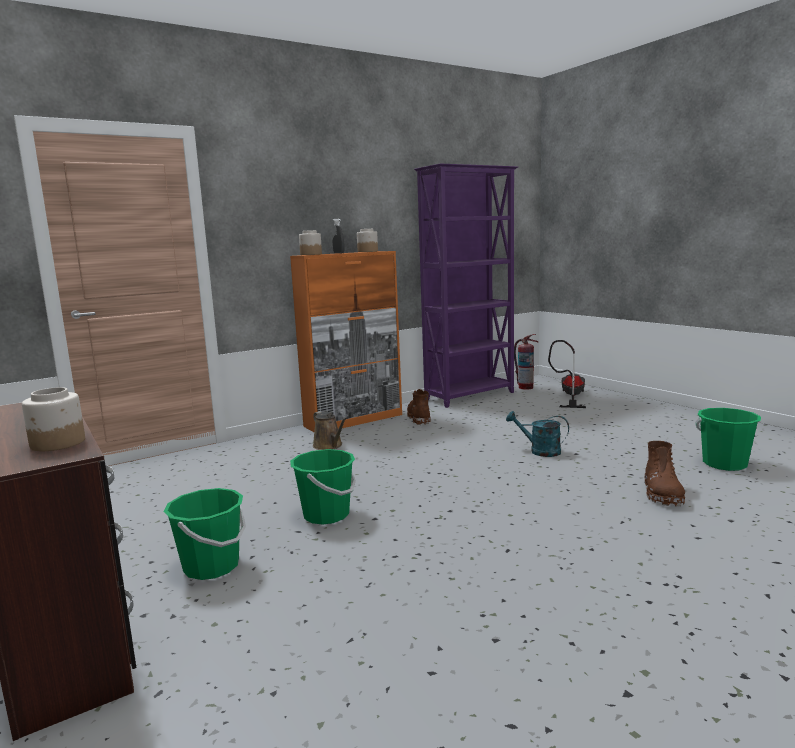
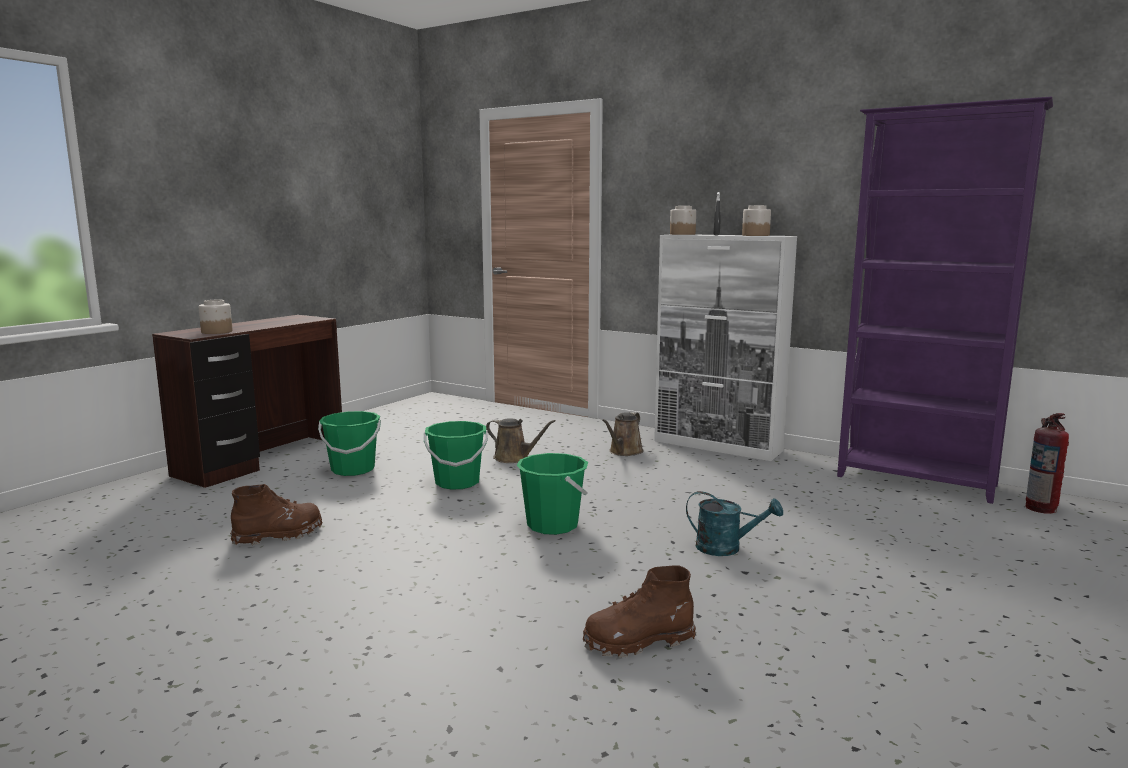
camera: 65 degrees right, 0 degrees up
orange cabinet [290,251,402,432] -> white cabinet [654,235,797,461]
brown boot [407,389,431,425] -> brown boot moved to [230,484,323,545]
turquoise watering can [506,411,569,457] -> turquoise watering can turned 105 degrees clockwise [686,491,783,556]
vacuum cleaner [548,340,586,408] -> none
green bucket [696,408,761,471] -> green bucket moved to [516,453,588,535]
none -> brown watering can [486,418,556,463]

